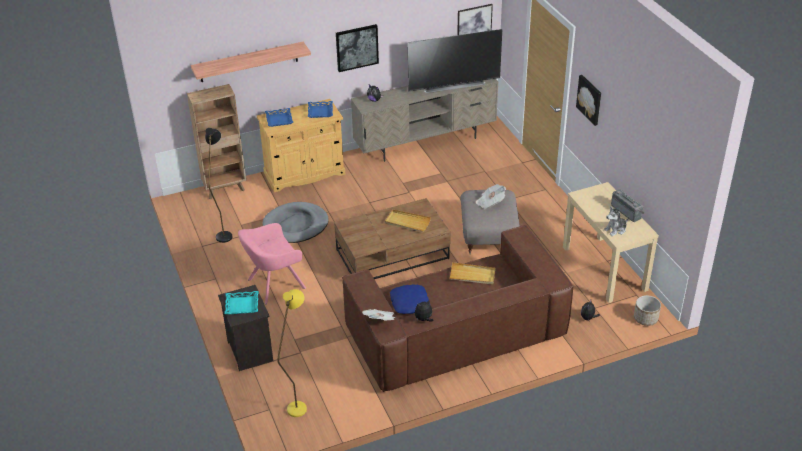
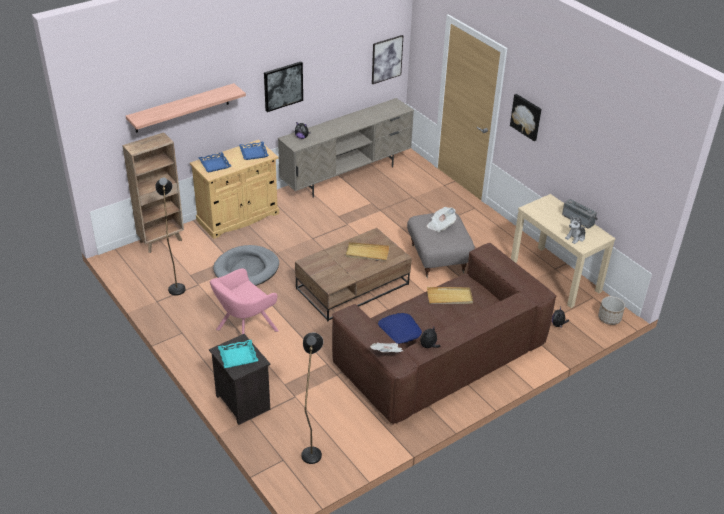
camera: 15 degrees left, 0 degrees up
yellow floor lamp [277,289,307,417] -> black floor lamp [301,333,323,464]
television [408,29,502,93] -> none

